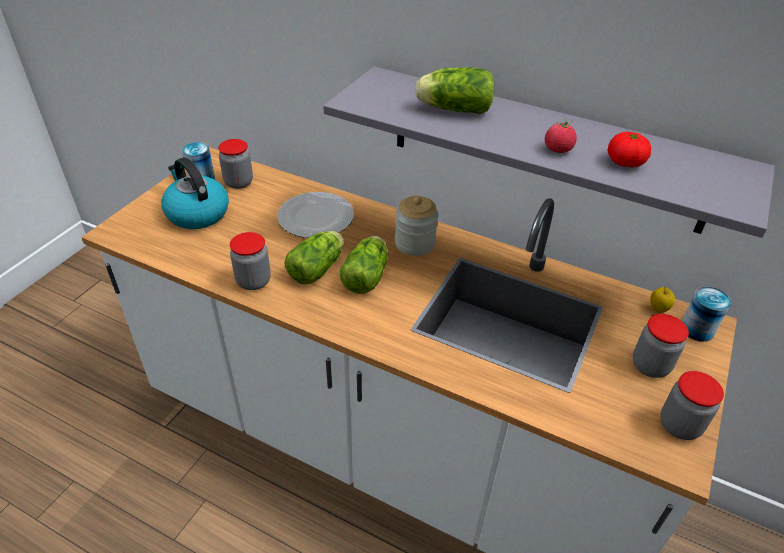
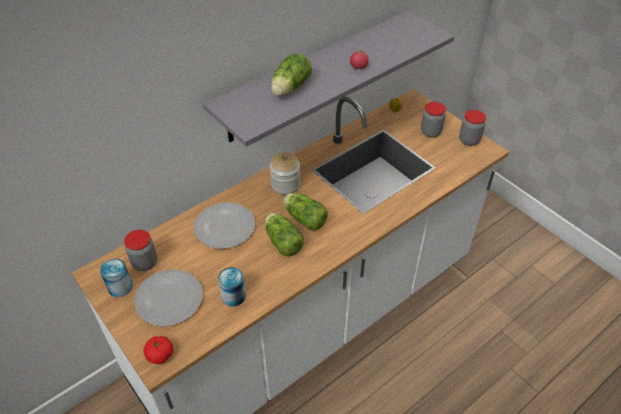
camera: 65 degrees left, 5 degrees up
kettle [161,157,229,229] -> plate [134,269,203,326]
jar [230,232,271,290] -> none
tomato [608,132,651,167] -> tomato moved to [144,336,173,364]
can [682,287,731,342] -> can moved to [218,267,246,307]

